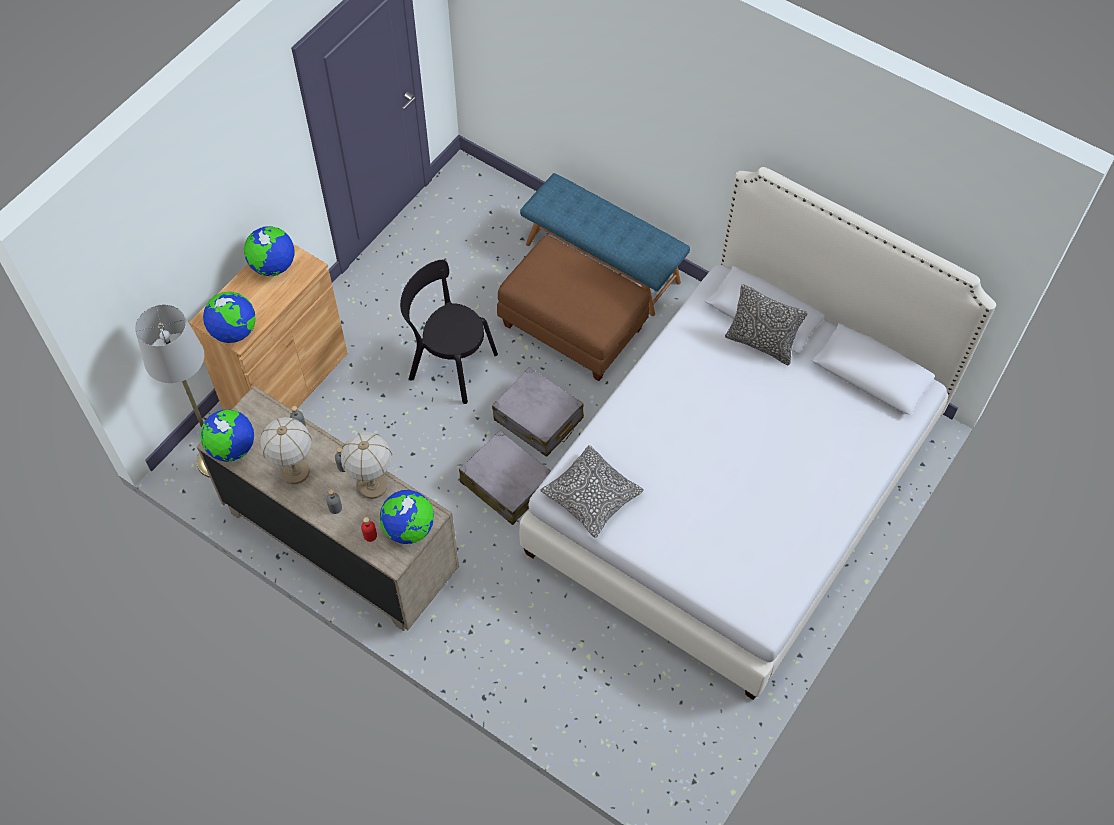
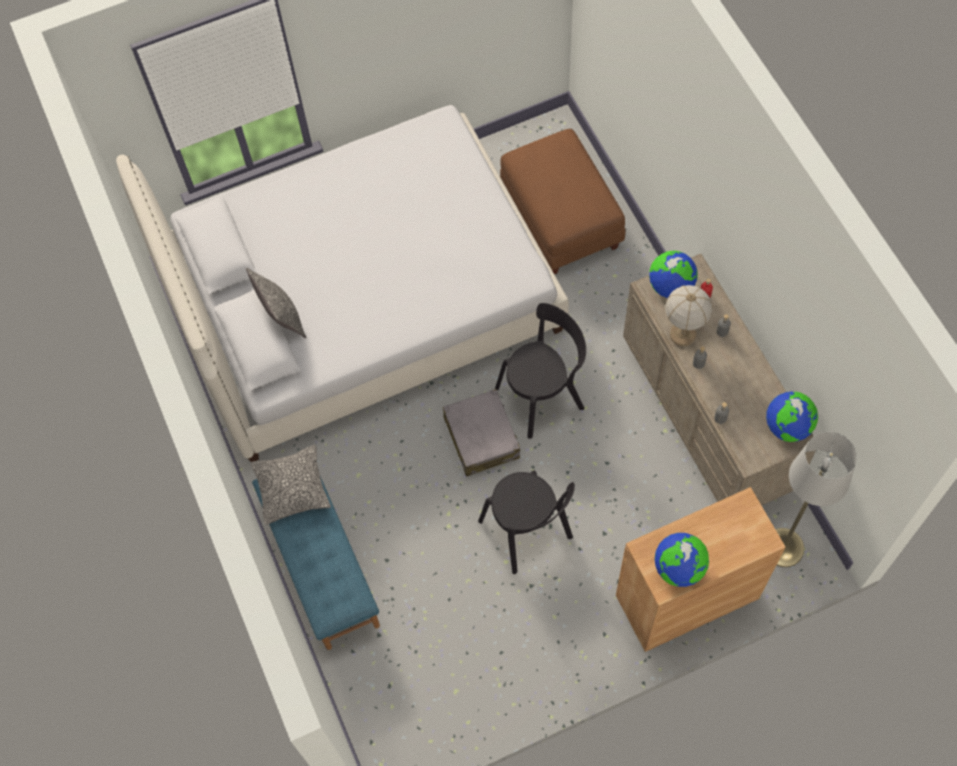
camera: 145 degrees left, 5 degrees up
globe [203,292,255,343] -> none
table lamp [260,417,312,484] -> none
grey suitcase [459,430,551,525] -> black chair [495,303,586,439]
brown ottoman [497,236,650,381] -> brown ottoman moved to [500,129,626,274]
pillow [540,445,644,538] -> pillow moved to [251,445,331,524]

